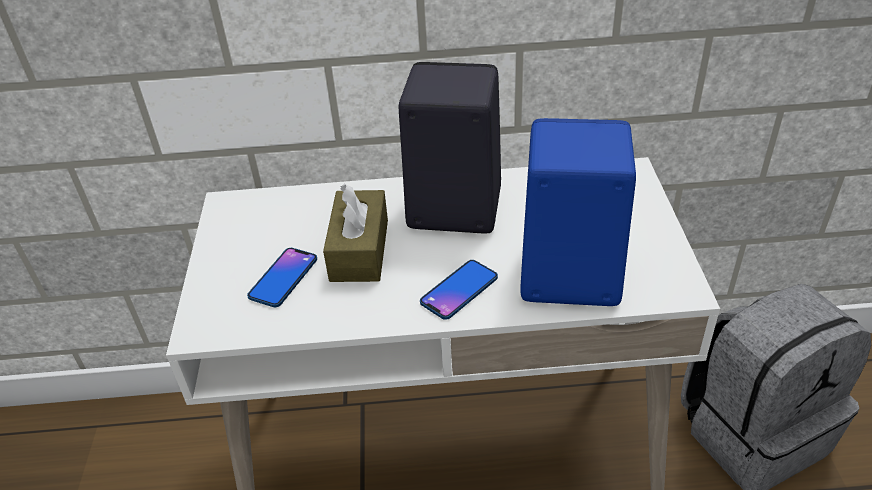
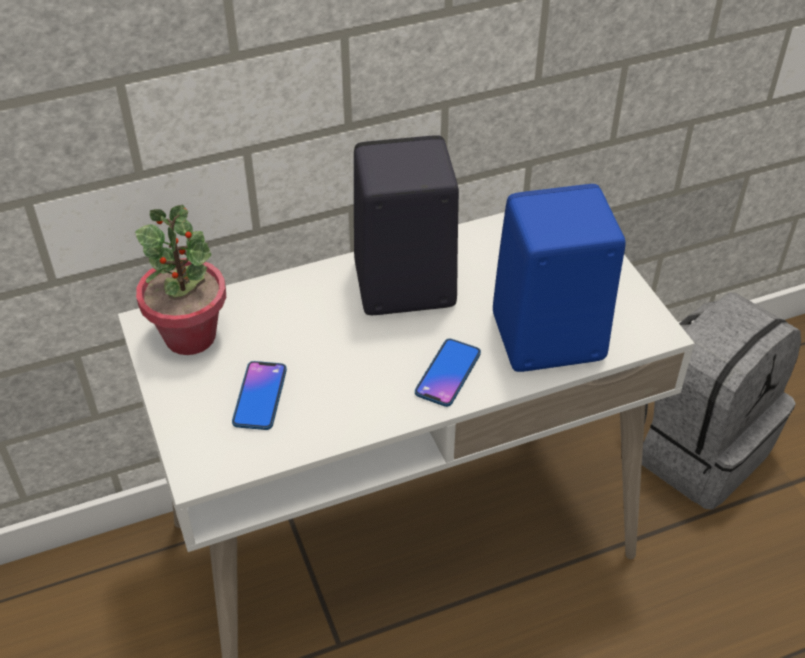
camera: 20 degrees left, 5 degrees up
brown tissue box [323,184,388,282] -> none
none -> potted plant [135,205,226,355]

